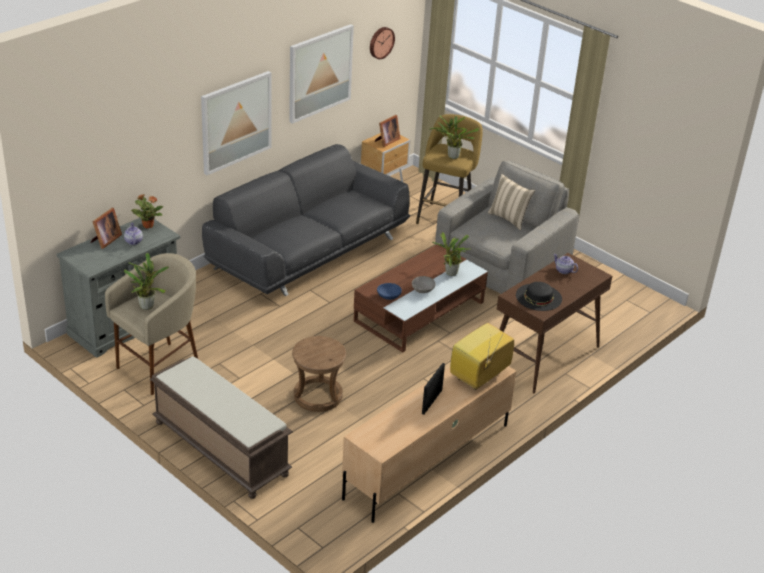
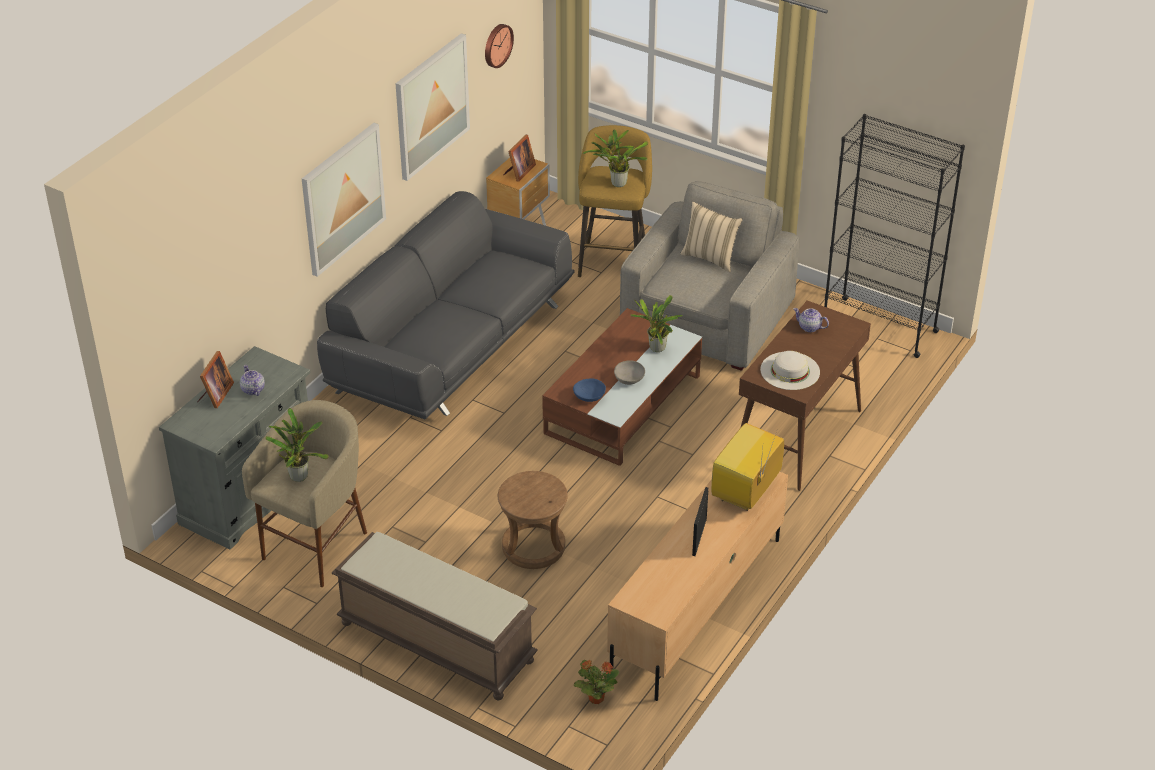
camera: 10 degrees left, 5 degrees up
potted plant [131,194,163,229] -> potted plant moved to [574,660,619,704]
black hat [516,282,562,311] -> white hat [760,351,820,390]
none -> black bookcase [824,114,965,358]

